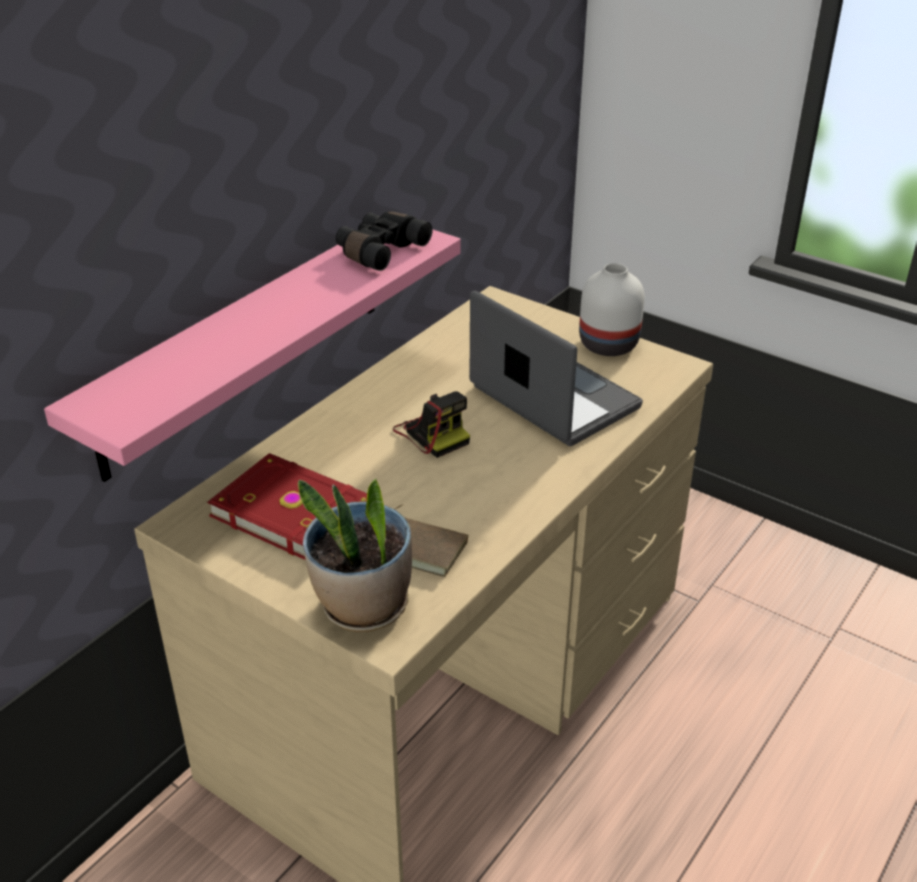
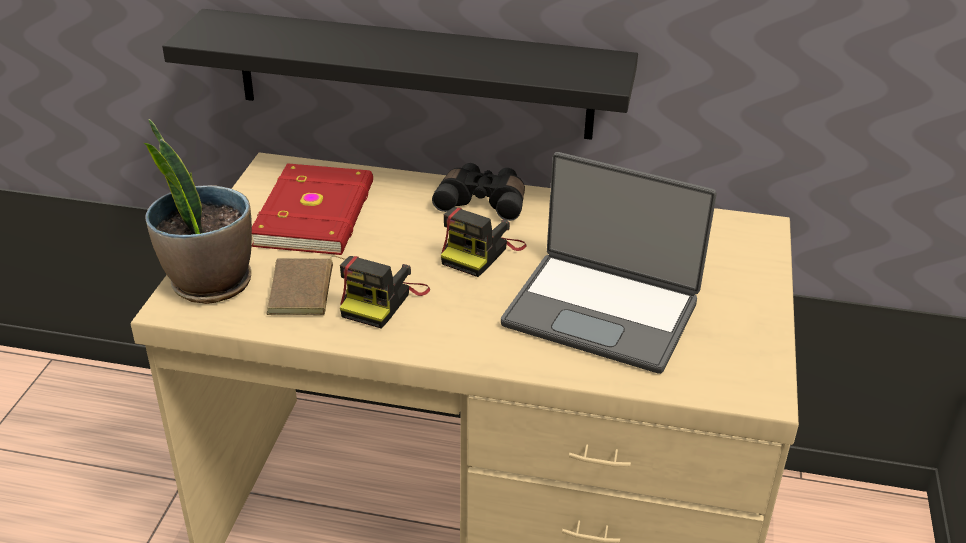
camera: 65 degrees right, 0 degrees up
pink shelf [44,230,461,482] -> black shelf [162,9,638,140]
black binoculars [336,211,433,271] -> black binoculars moved to [432,163,525,221]
laptop [469,291,643,446] -> laptop turned 90 degrees clockwise [501,152,717,374]
white vase [579,263,645,356] -> none
none -> camera [340,256,430,329]

